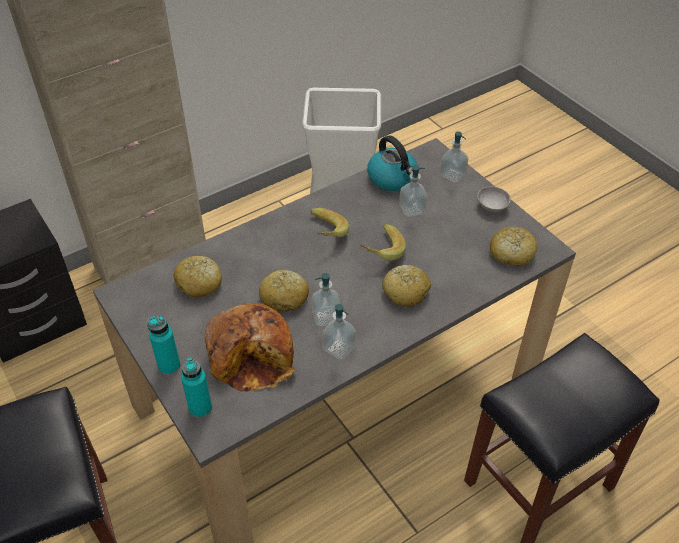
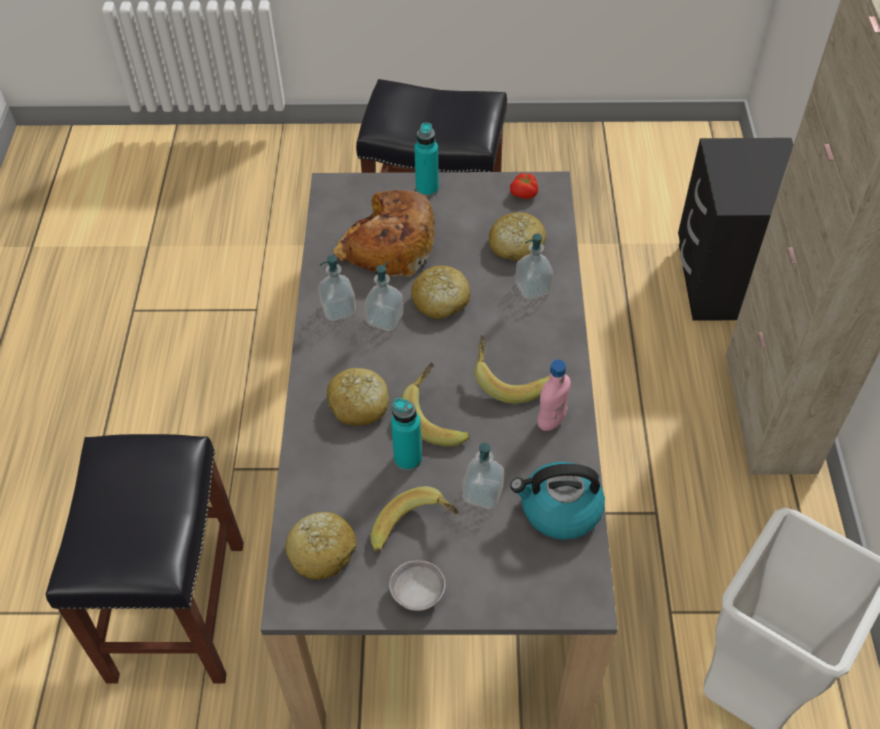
camera: 125 degrees right, 5 degrees up
turquoise bottle [181,357,212,418] -> turquoise bottle moved to [391,398,422,471]
soap dispenser [440,131,469,183] -> soap dispenser moved to [515,234,553,299]
none -> banana [370,486,459,553]
none -> tomato [510,173,538,199]
none -> pink bottle [537,360,571,431]

